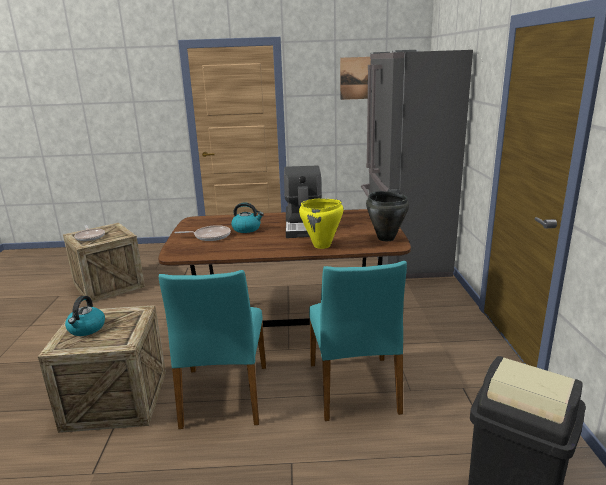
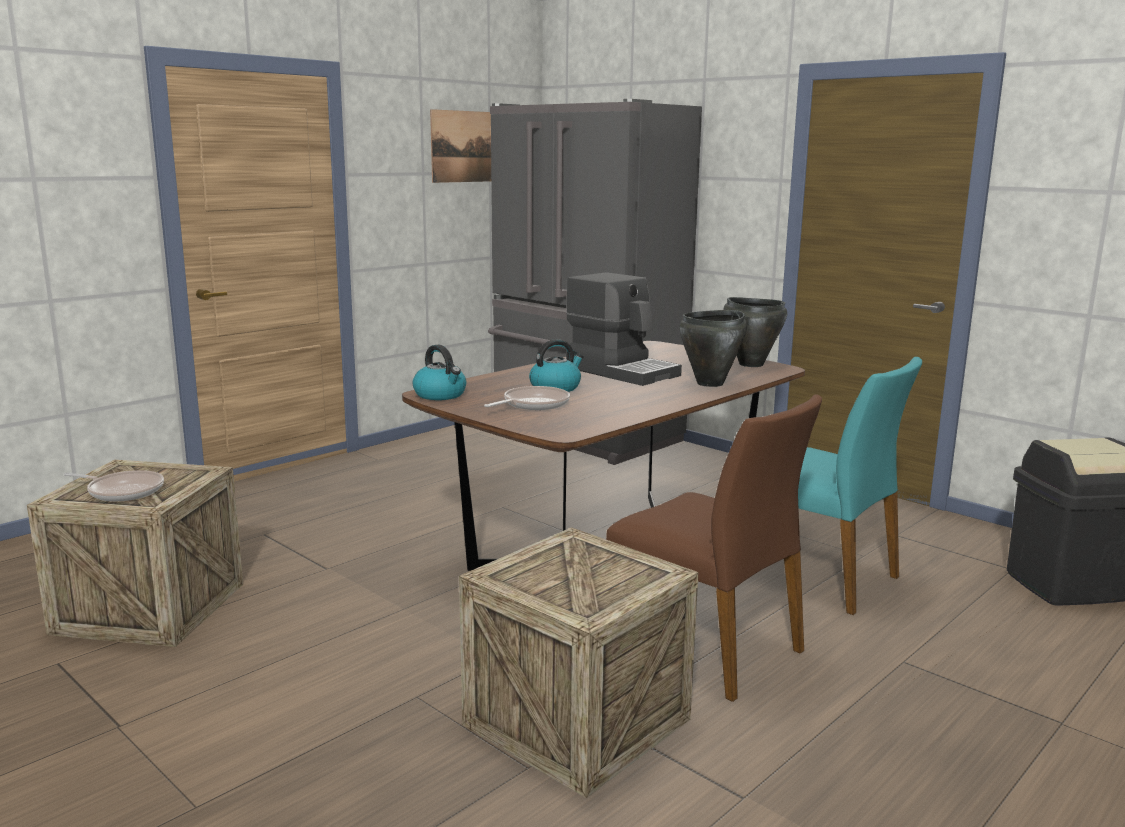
camera: 45 degrees left, 5 degrees down
kettle [65,296,105,336] -> kettle moved to [412,344,466,400]
turquoise chair [159,270,266,429] -> brown chair [606,394,822,702]
yellow cooking pot [299,199,344,249] -> black cooking pot [679,310,747,387]

